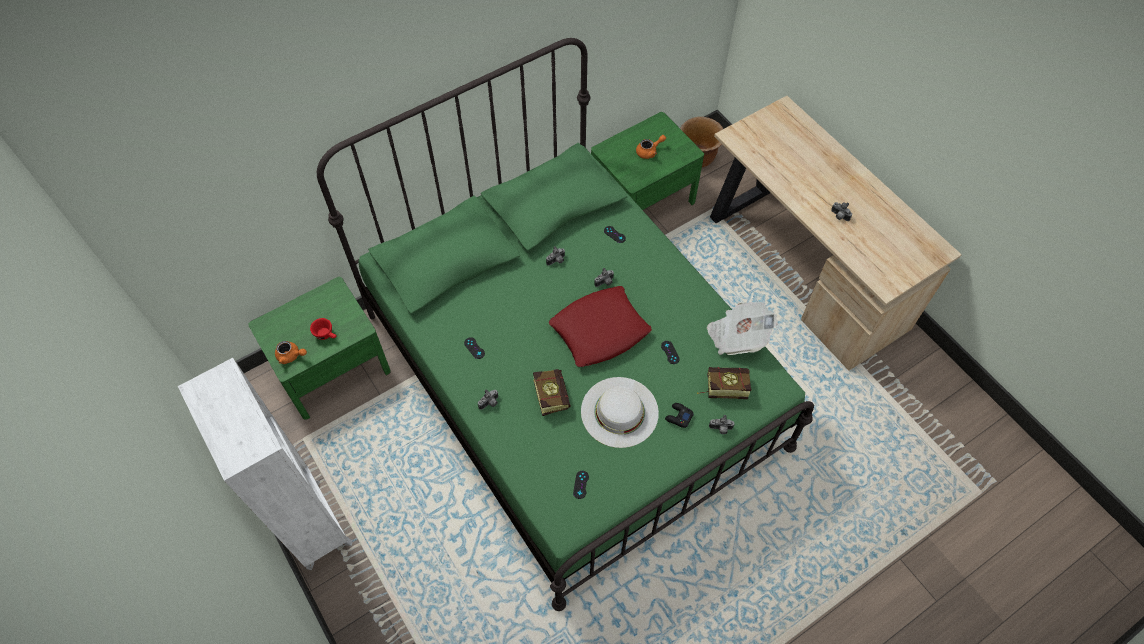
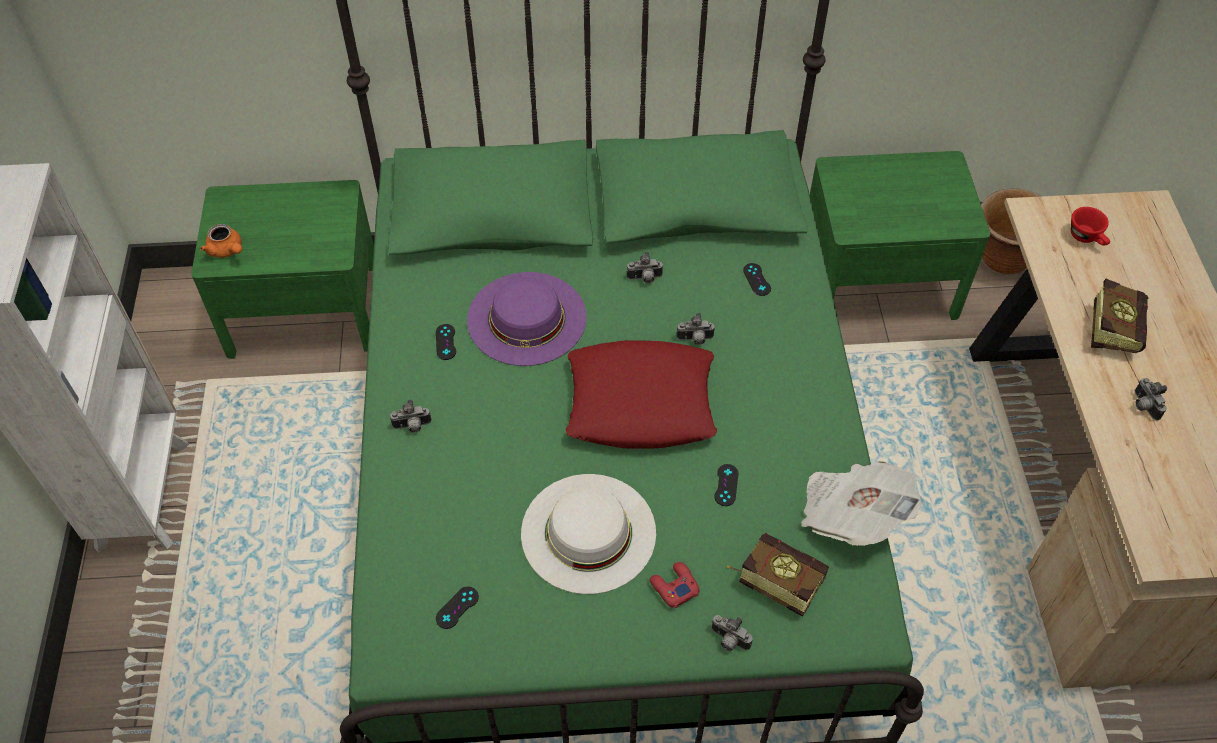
camera: 30 degrees right, 5 degrees down
red cup [310,318,337,340] -> red cup moved to [1071,207,1110,246]
book [533,369,571,416] -> book moved to [1091,279,1148,353]
orange teapot [636,135,666,159] -> none
black game controller [665,403,694,428] -> red game controller [650,562,699,608]
none -> purple hat [467,272,587,366]

